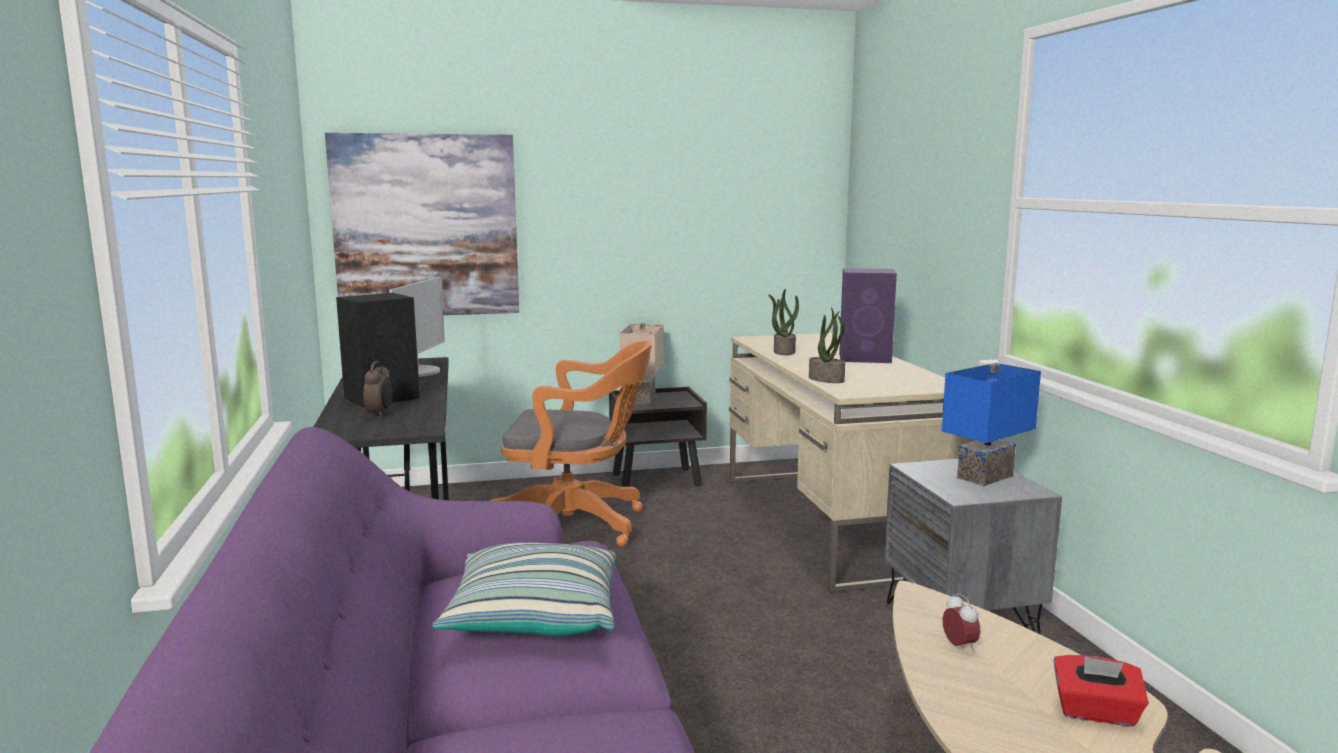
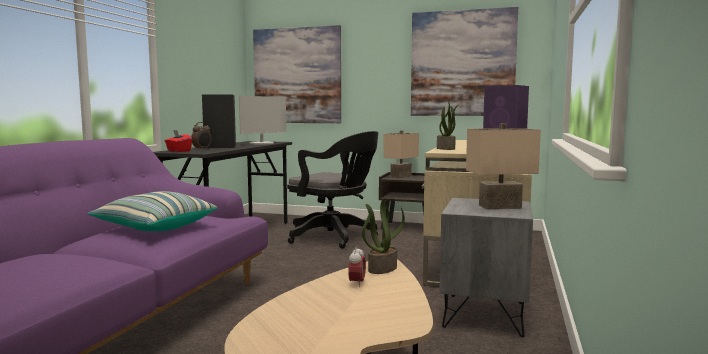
camera: 30 degrees right, 5 degrees down
orange office chair [490,340,652,547] -> black office chair [287,131,378,249]
potted plant [768,289,799,355] -> potted plant moved to [362,199,405,274]
blue table lamp [942,363,1041,486] -> beige table lamp [466,123,541,210]
red tissue box [1053,655,1149,726] -> red tissue box moved to [165,130,192,152]
none -> picture [411,7,518,116]

